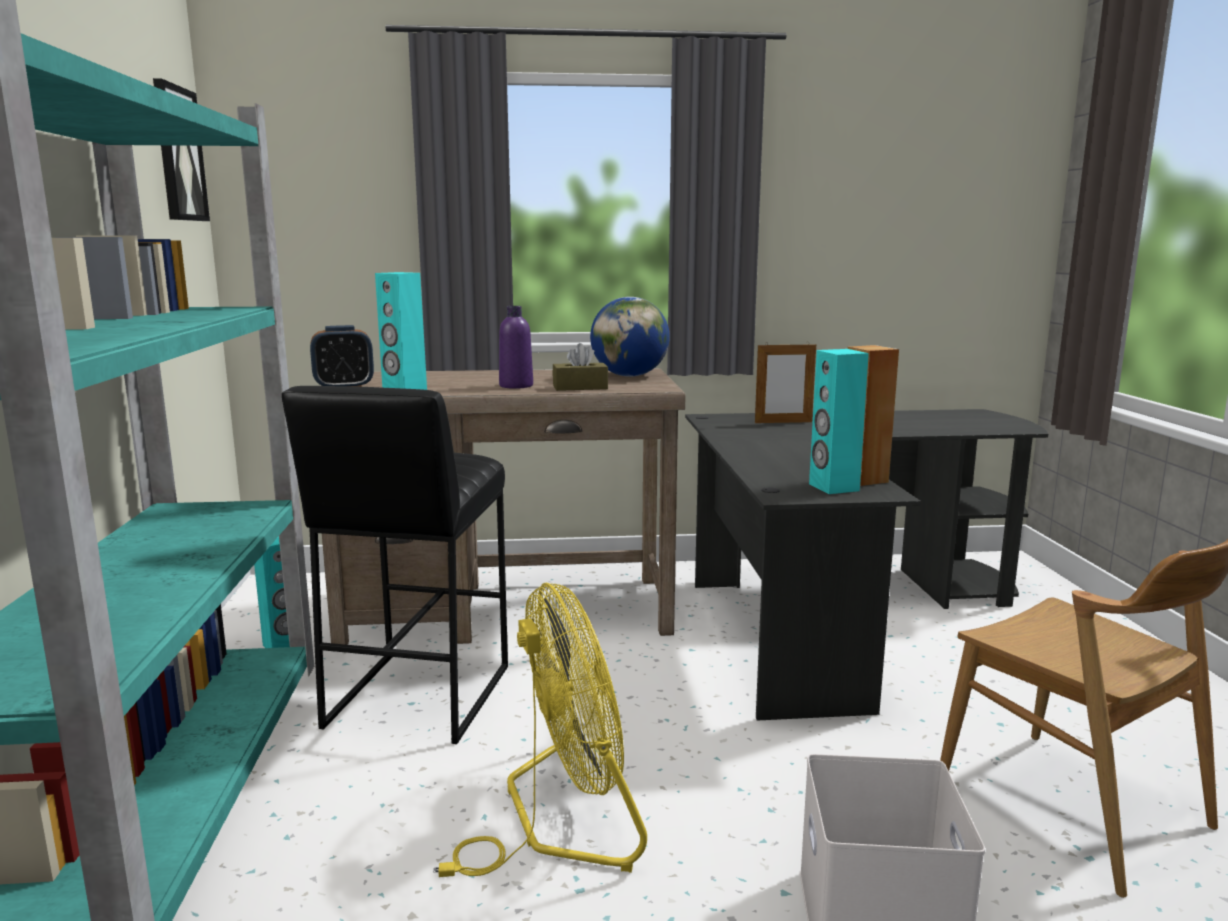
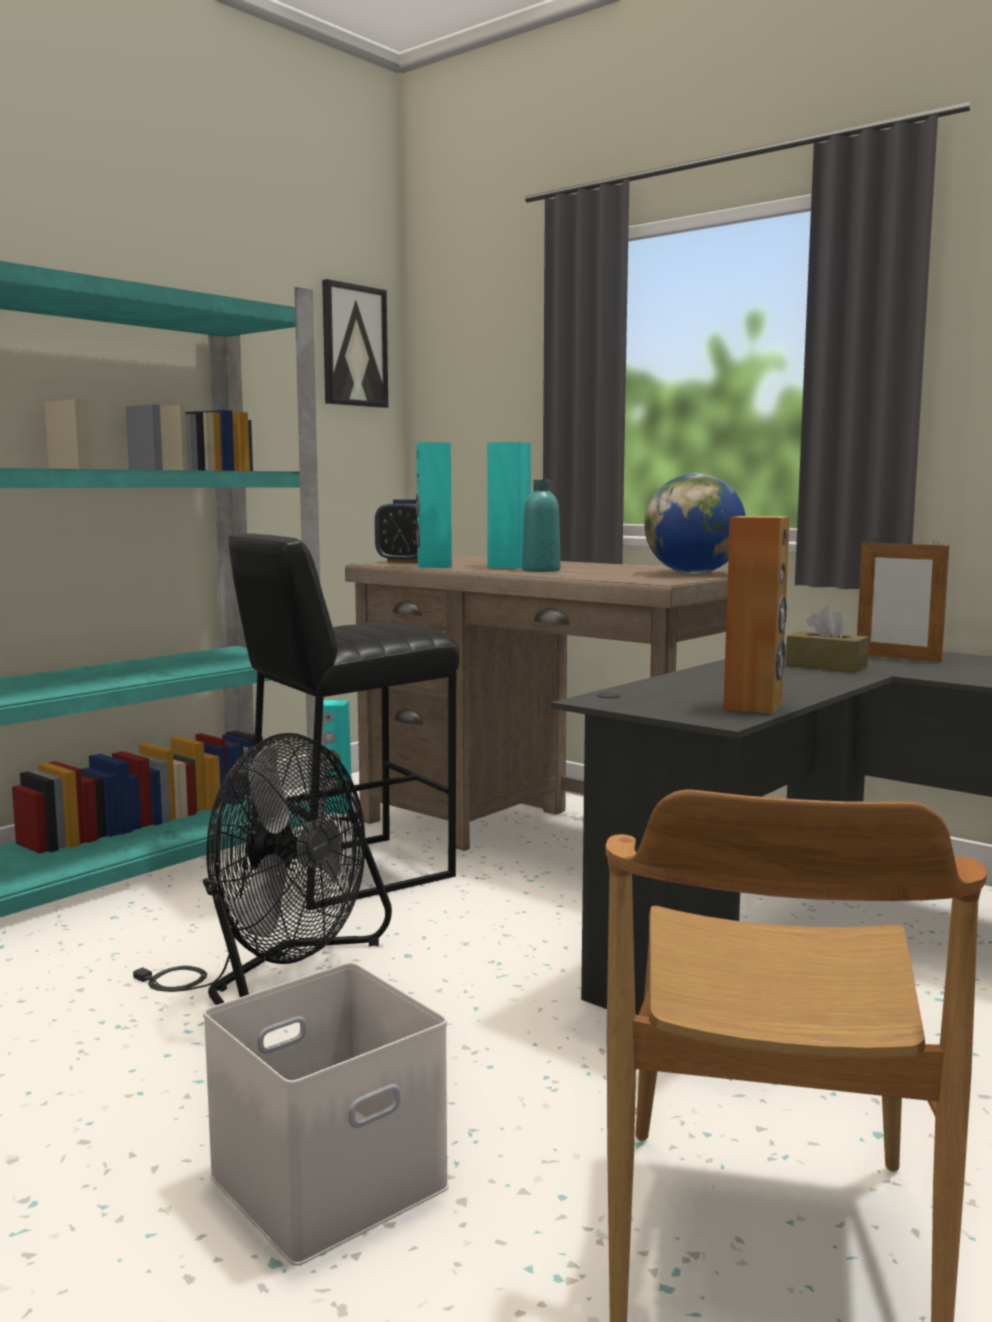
camera: 45 degrees right, 5 degrees down
yellow fan [433,583,647,877] -> black fan [133,733,392,1005]
purple bottle [499,306,533,389] -> turquoise bottle [522,479,561,572]
brown tissue box [552,343,608,391] -> brown tissue box moved to [786,606,869,672]
turquoise speaker [809,349,869,494] -> turquoise speaker moved to [487,442,531,569]

